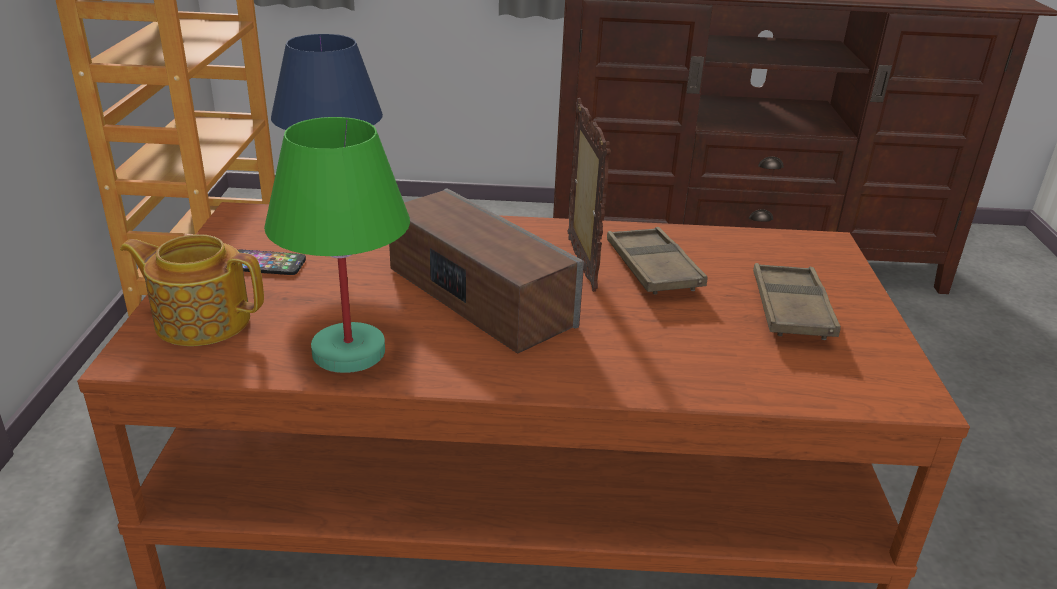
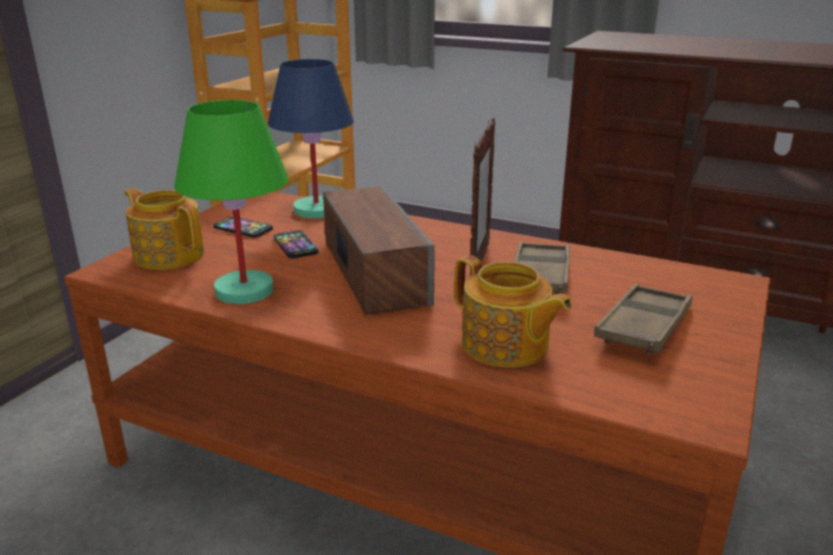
camera: 25 degrees right, 5 degrees down
none -> phone [274,230,319,258]
none -> teapot [455,255,572,368]

